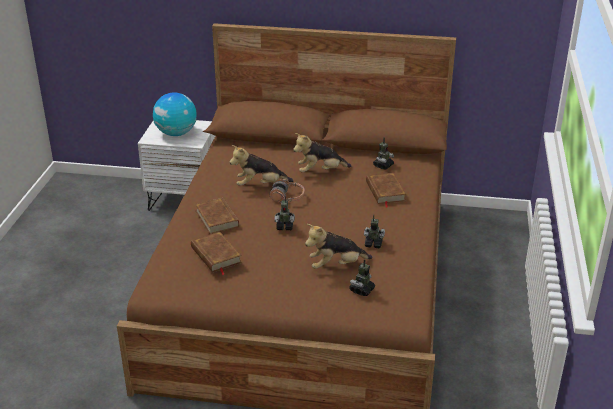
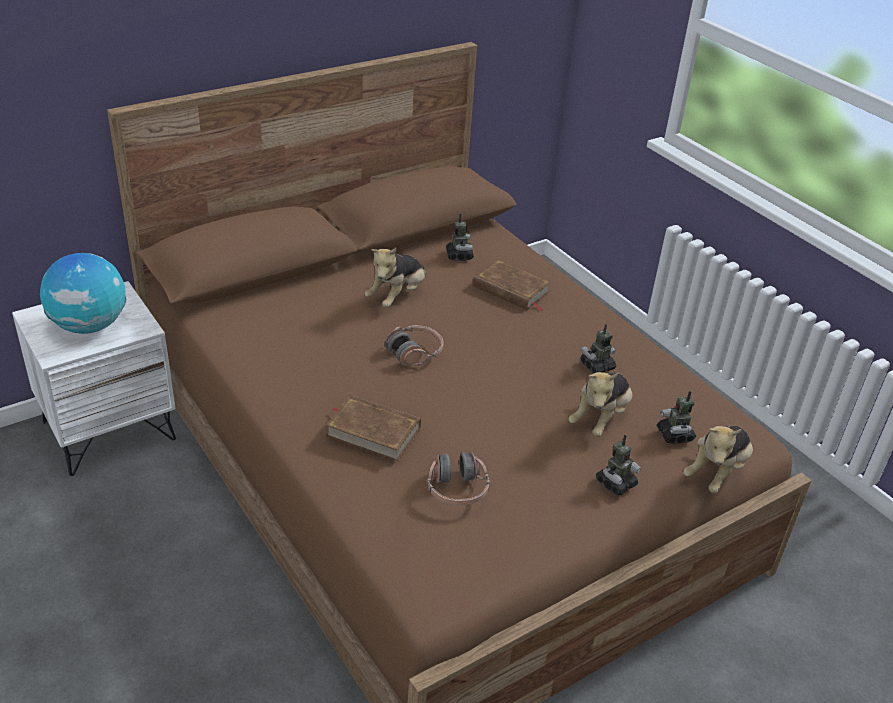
camera: 45 degrees left, 5 degrees up
brown book [191,232,242,275] -> headphones [427,451,491,505]
plush toy [230,145,293,186] -> plush toy moved to [683,425,753,493]
toy robot [274,196,295,230] -> toy robot moved to [596,435,641,496]

